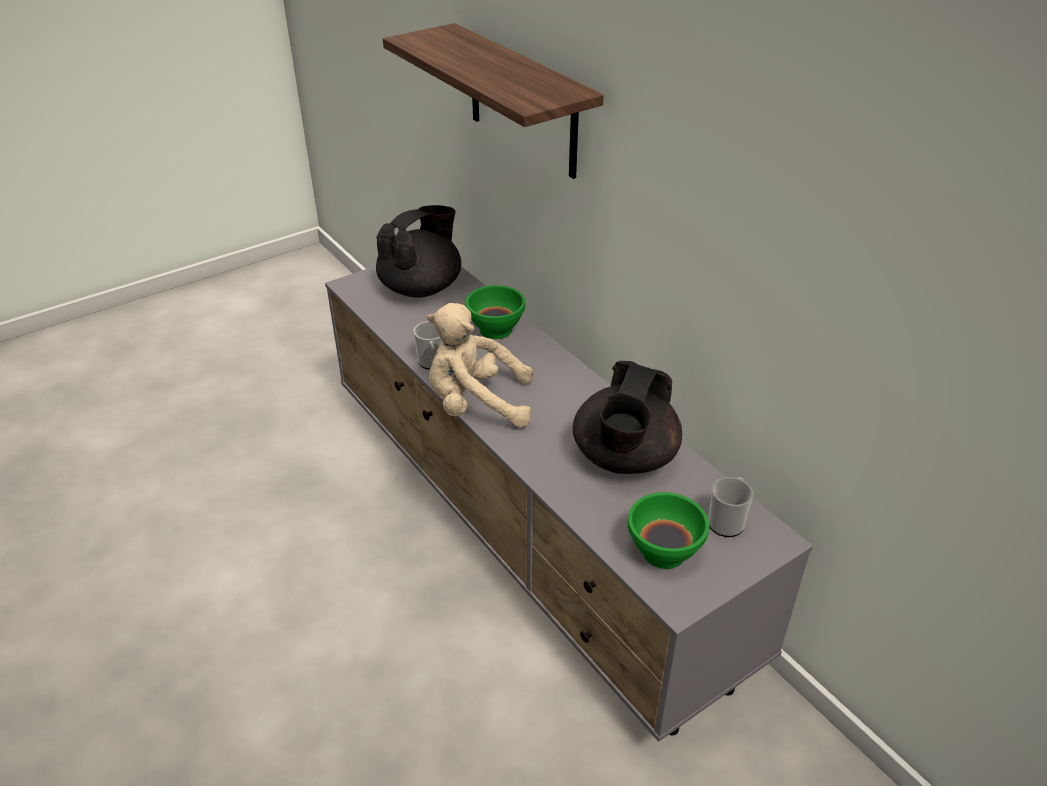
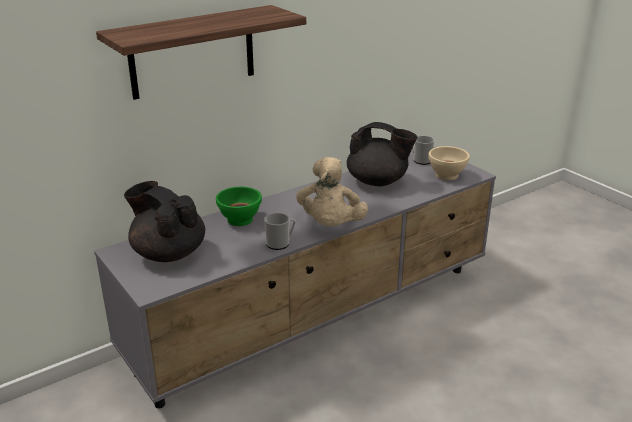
camera: 90 degrees left, 10 degrees down
green bowl [628,492,709,569] -> beige bowl [428,146,470,180]

